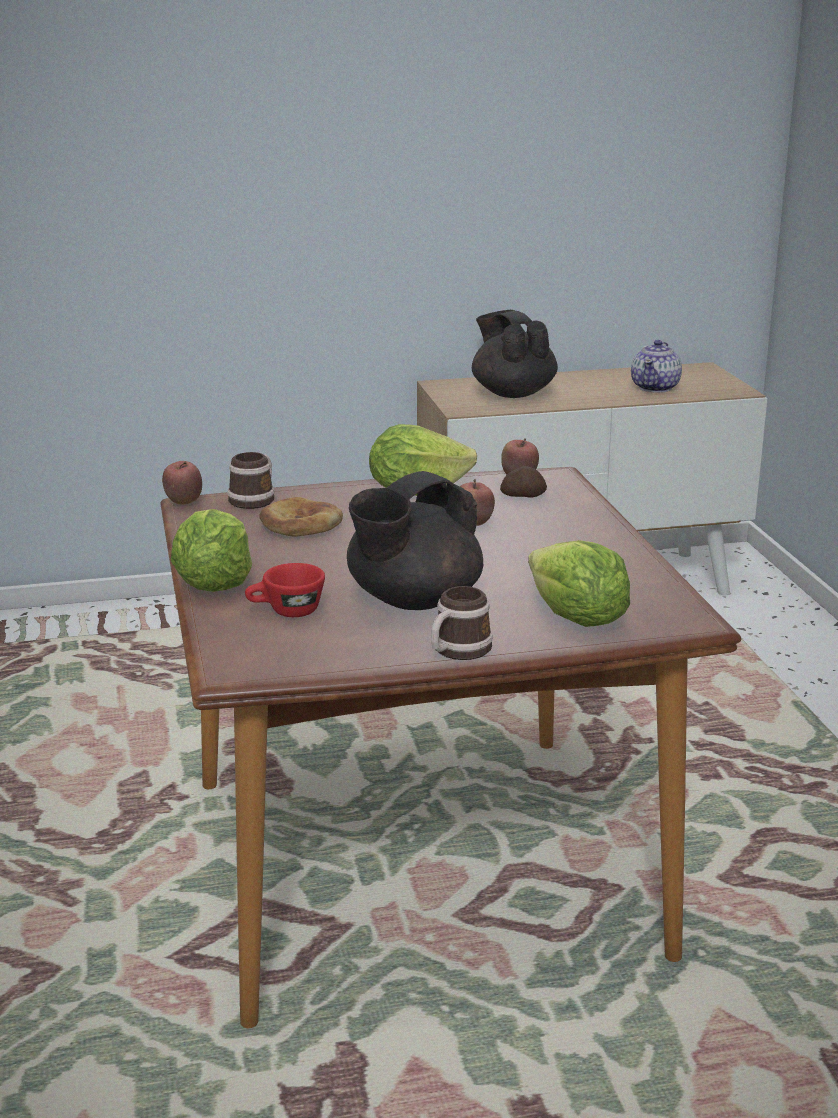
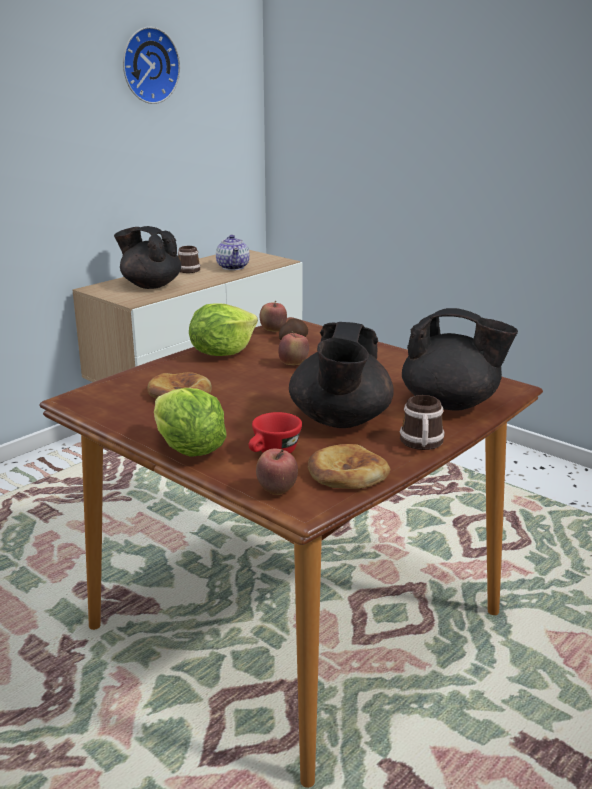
camera: 35 degrees left, 0 degrees up
apple [162,461,202,505] -> apple moved to [256,449,298,495]
mug [227,452,275,509] -> mug moved to [178,246,201,273]
lettuce [528,540,630,627] -> black teapot [402,308,518,411]
none -> wall clock [123,27,180,104]
none -> bread [308,444,390,489]

